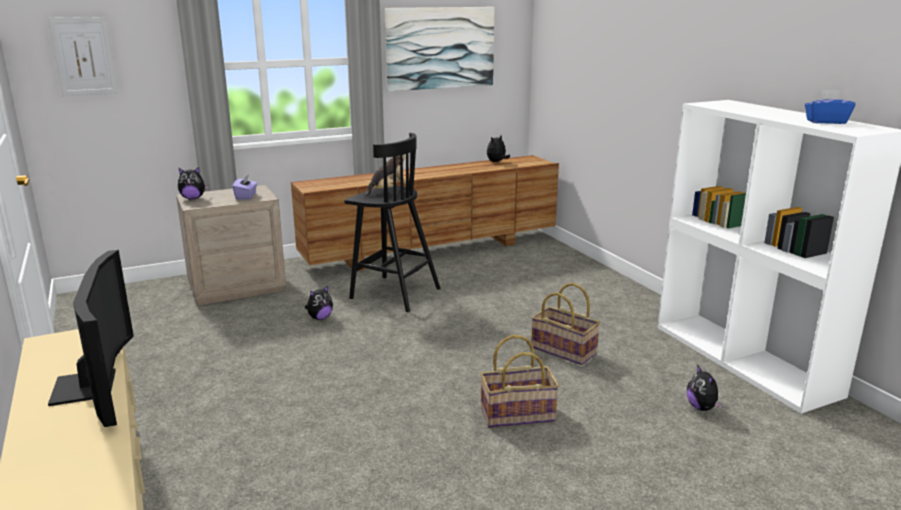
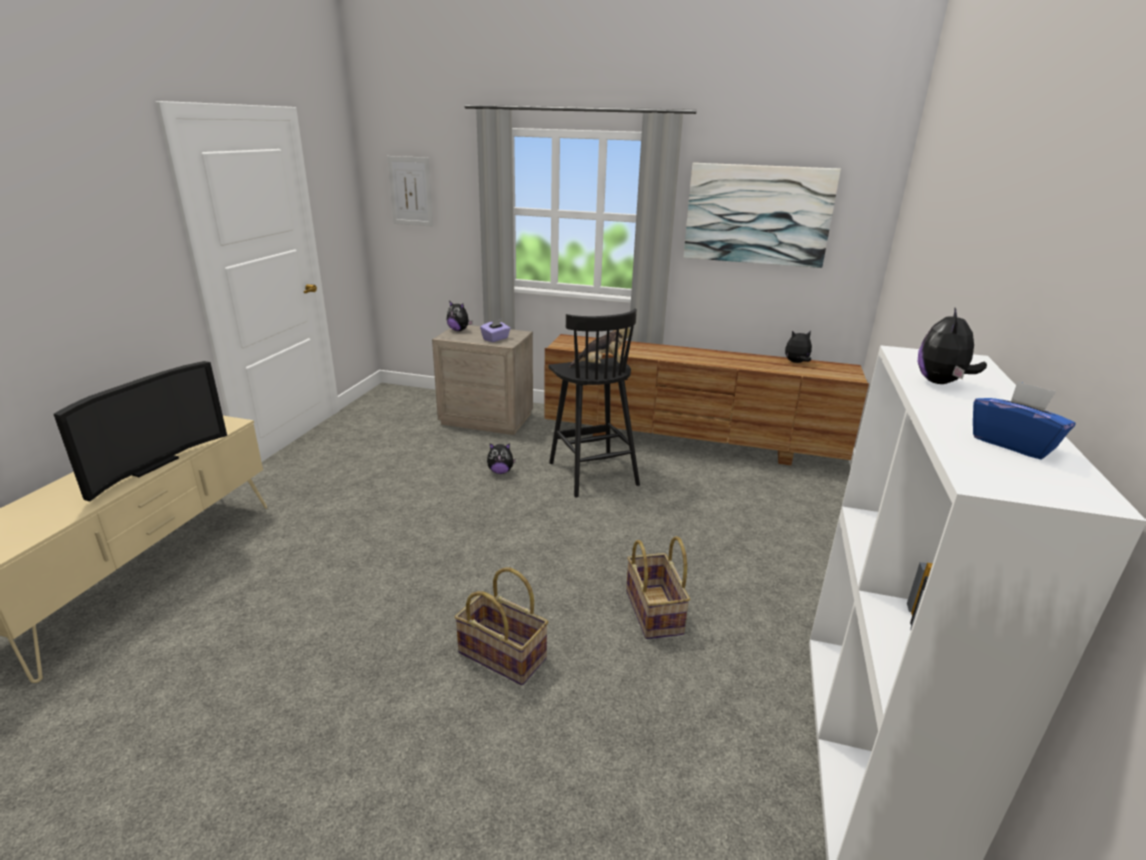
camera: 40 degrees right, 5 degrees up
plush toy [687,364,723,411] -> plush toy moved to [918,308,987,384]

